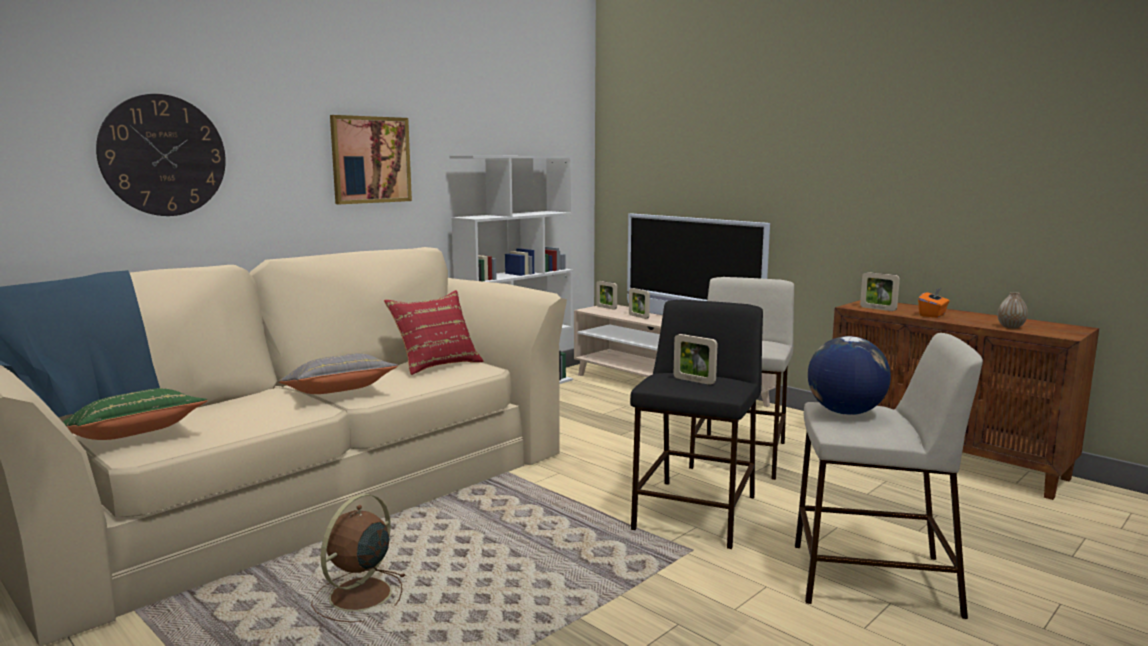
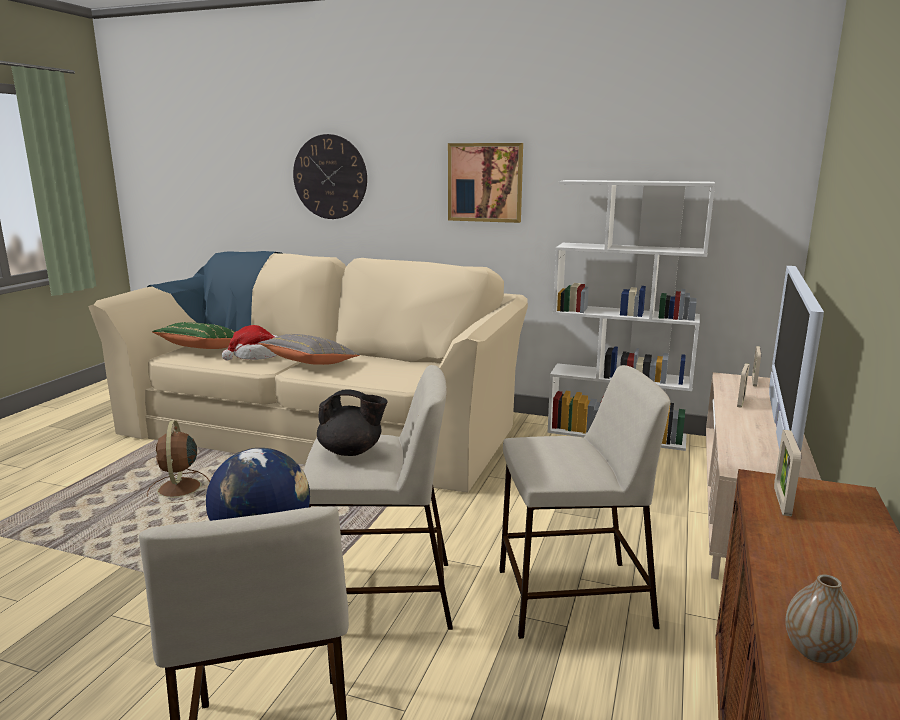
camera: 65 degrees right, 5 degrees up
brown fan [311,494,406,622] -> brown fan turned 105 degrees counterclockwise [147,420,210,503]
red pillow [384,290,484,375] -> none
black stool [630,300,763,549] -> beige stool [304,365,453,630]
picture frame [674,334,717,385] -> black teapot [317,389,388,456]
orange tissue box [918,288,950,318] -> none
none -> hat [222,325,278,360]

